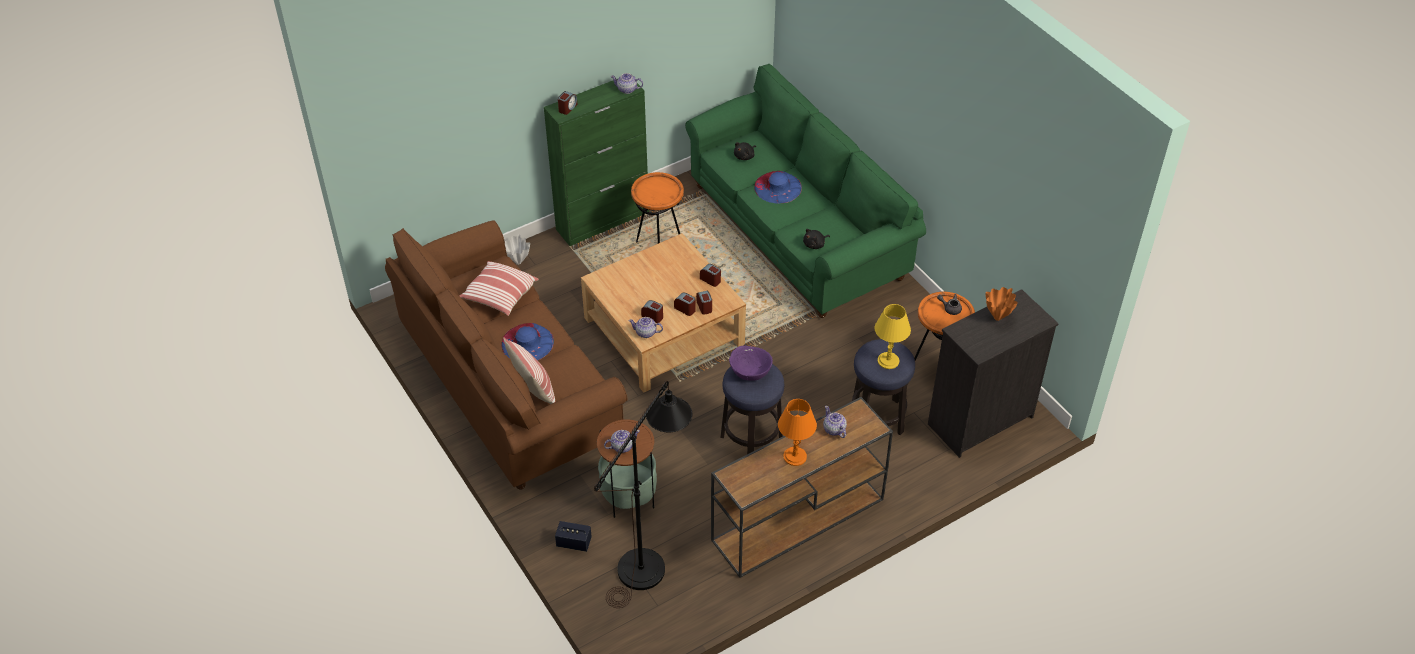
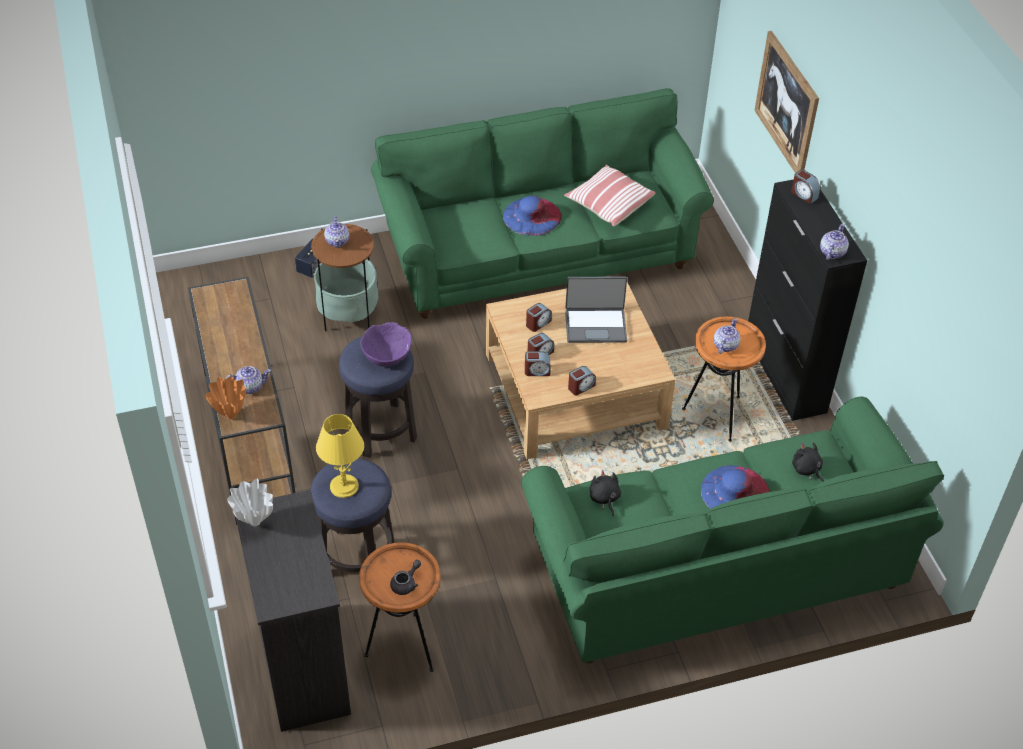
camera: 105 degrees right, 0 degrees up
brown sofa [385,220,628,490] -> green sofa [371,88,714,319]
pillow [503,337,556,404] -> none
white vase [505,234,530,265] -> white vase moved to [227,478,273,526]
green cabinet [544,81,649,246] -> black cabinet [748,179,867,421]
black floor lamp [594,381,692,608] -> none
teapot [629,317,663,338] -> teapot moved to [714,318,741,354]
orange table lamp [778,399,817,466] -> none
orange vase [986,287,1018,321] -> orange vase moved to [205,376,246,419]
none -> laptop [565,277,627,343]
none -> picture [754,31,819,173]

